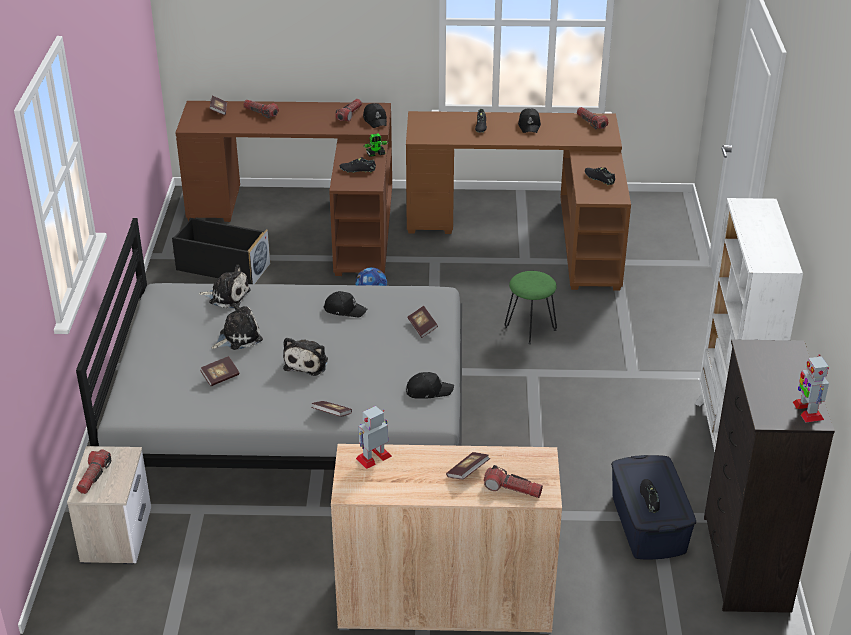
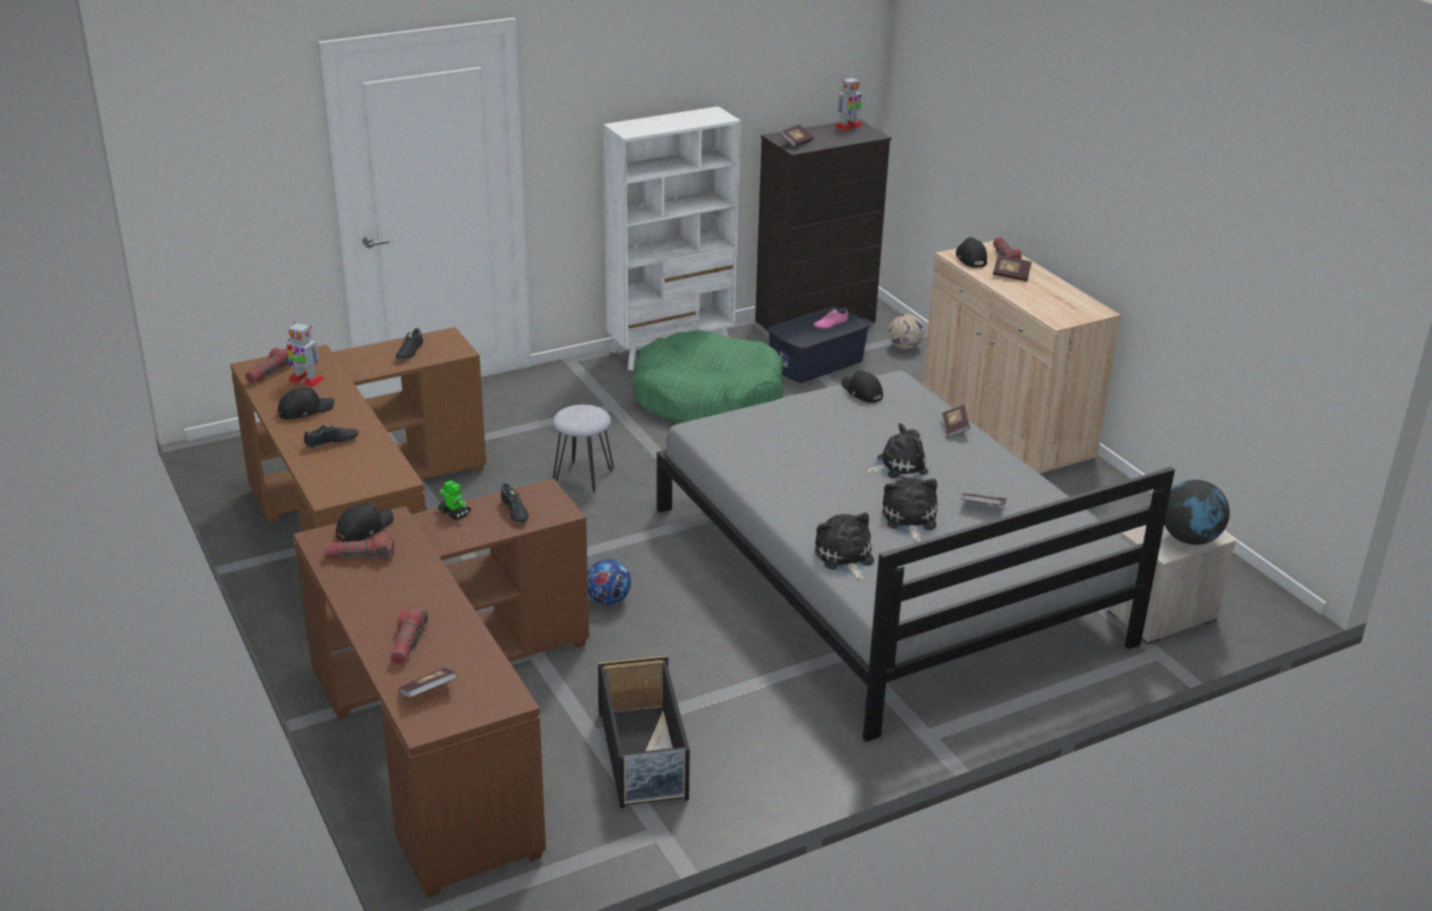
camera: 120 degrees left, 5 degrees down
flashlight [76,449,111,494] -> globe [1164,479,1230,545]
plush toy [212,303,263,350] -> plush toy turned 60 degrees clockwise [882,477,937,542]
black cap [324,291,367,317] -> black cap moved to [956,237,987,267]
toy robot [356,406,392,469] -> toy robot moved to [287,322,324,387]
book [407,306,438,338] -> book moved to [780,125,813,147]
green stool [504,271,557,344] -> grey stool [553,405,614,493]
black shoe [640,479,660,513] -> pink shoe [813,308,848,330]
none -> green dog bed [632,330,783,423]
none -> football [889,314,925,349]

